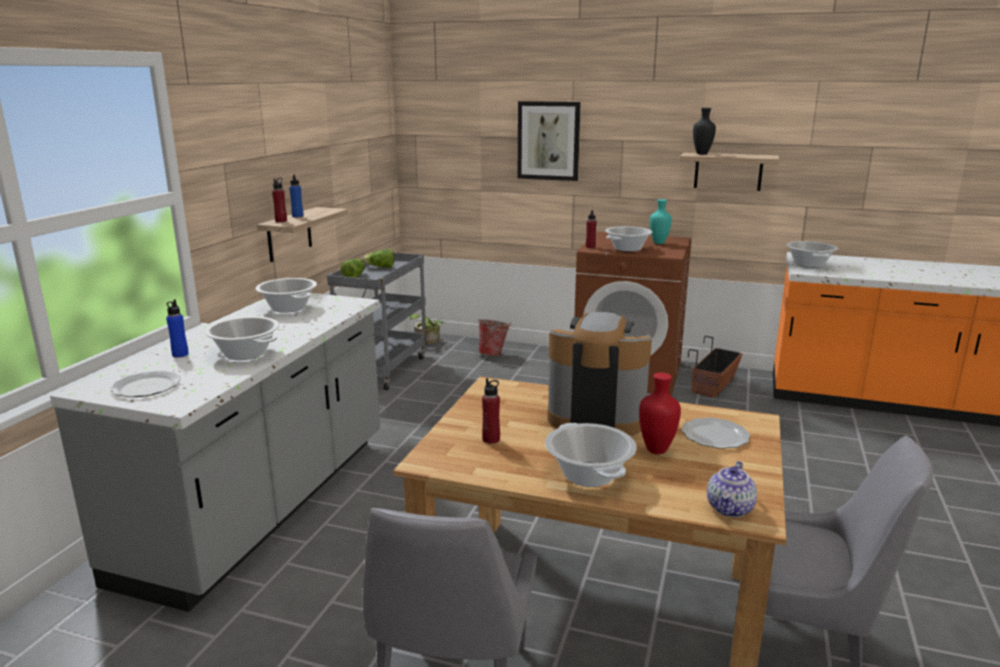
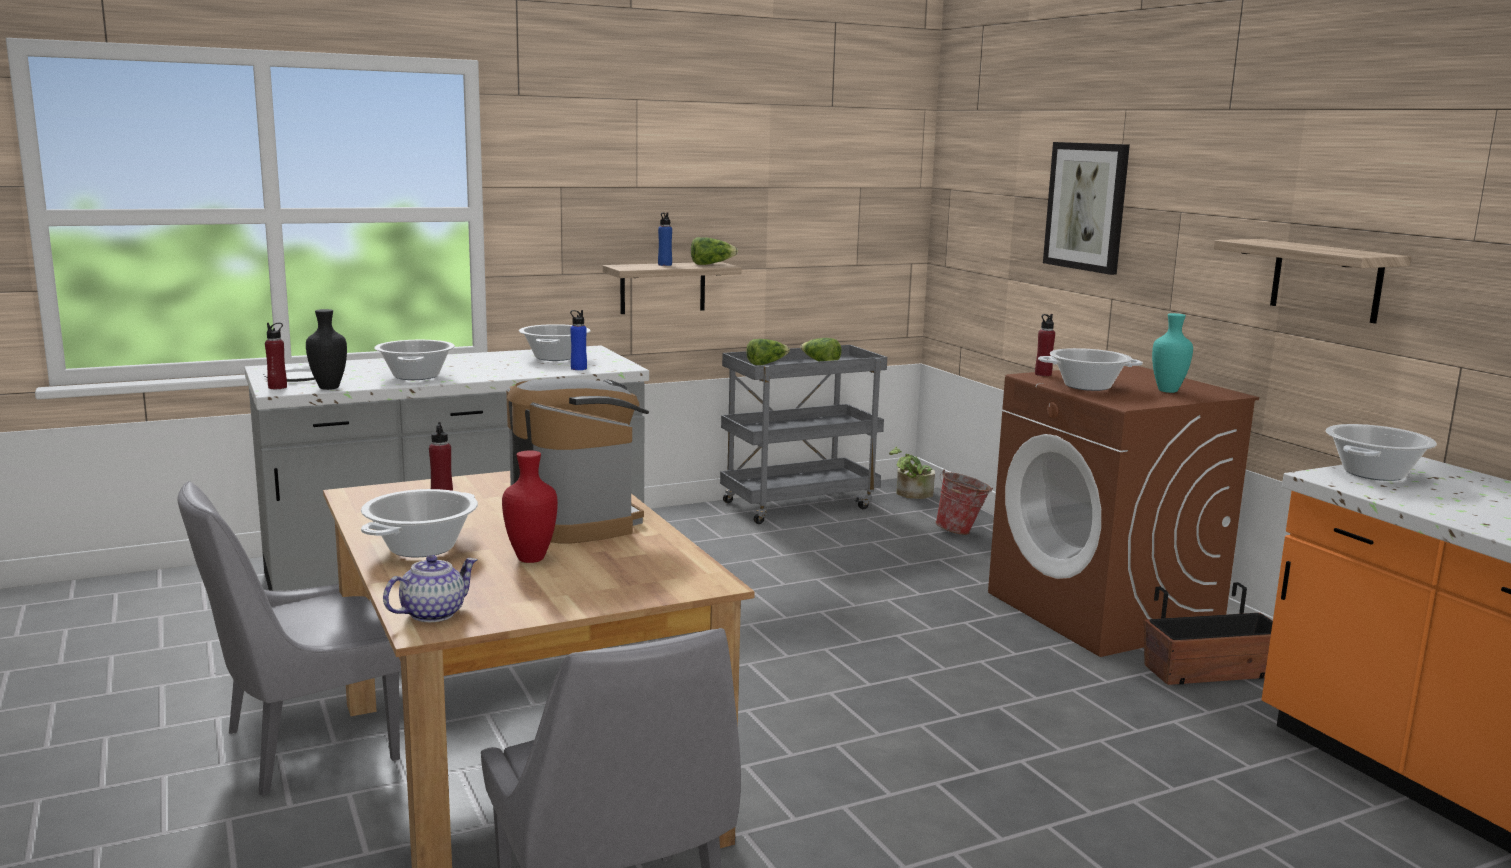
camera: 45 degrees right, 5 degrees down
blue bottle [166,299,189,357] -> blue bottle moved to [570,310,587,370]
red bottle [272,177,287,222] -> red bottle moved to [265,322,287,389]
plate [682,418,750,449] -> none
black vase [693,108,716,154] -> black vase moved to [306,309,347,390]
teapot [707,461,757,517] -> teapot turned 150 degrees clockwise [383,555,478,622]
none -> lettuce [691,237,738,265]

